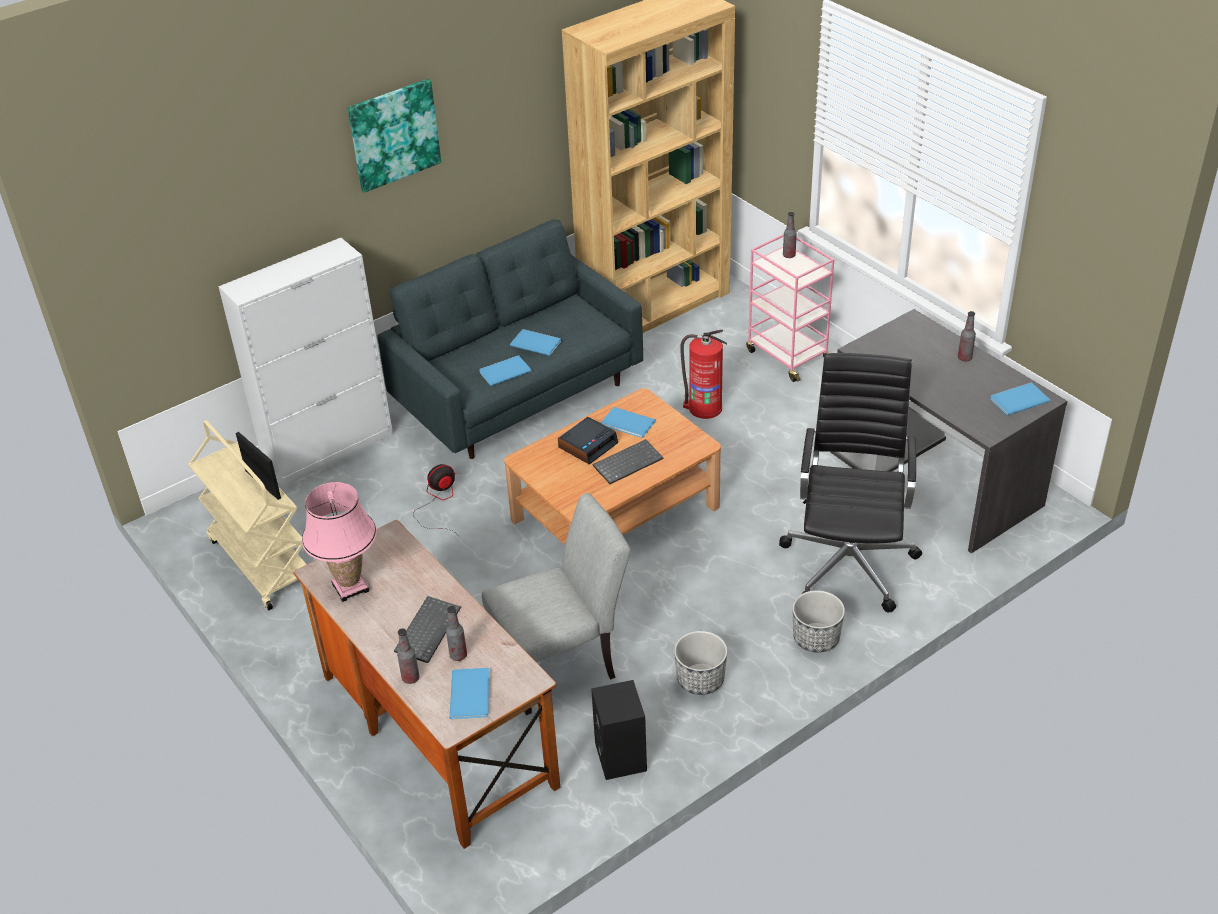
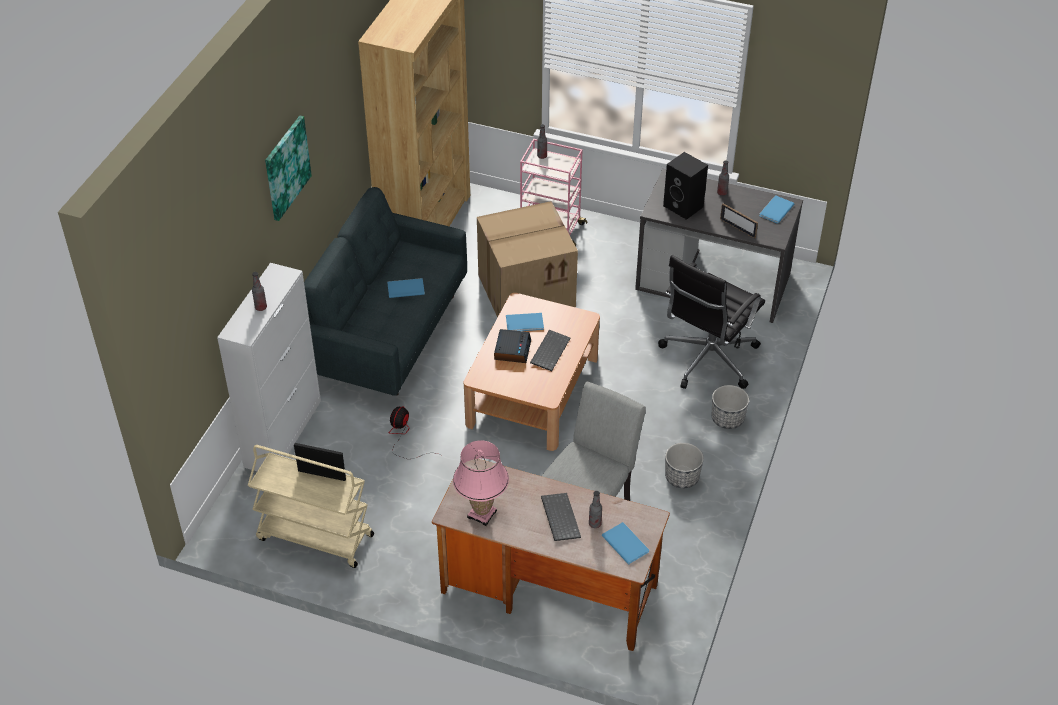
camera: 35 degrees left, 5 degrees up
bottle [397,628,420,684] -> bottle moved to [252,272,267,311]
blue book [479,355,531,386] -> none
black speaker [591,680,647,780] -> black speaker moved to [663,152,708,220]
fire extinguisher [680,330,727,419] -> cardboard box [477,201,578,318]
black office chair [779,353,922,613] -> black office chair turned 120 degrees counterclockwise [658,255,765,389]
none -> picture frame [720,203,758,239]

